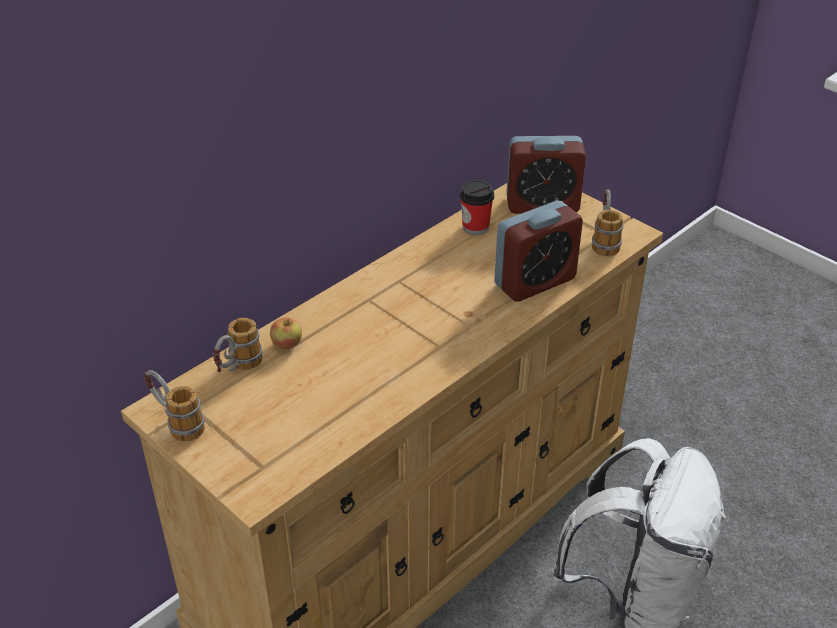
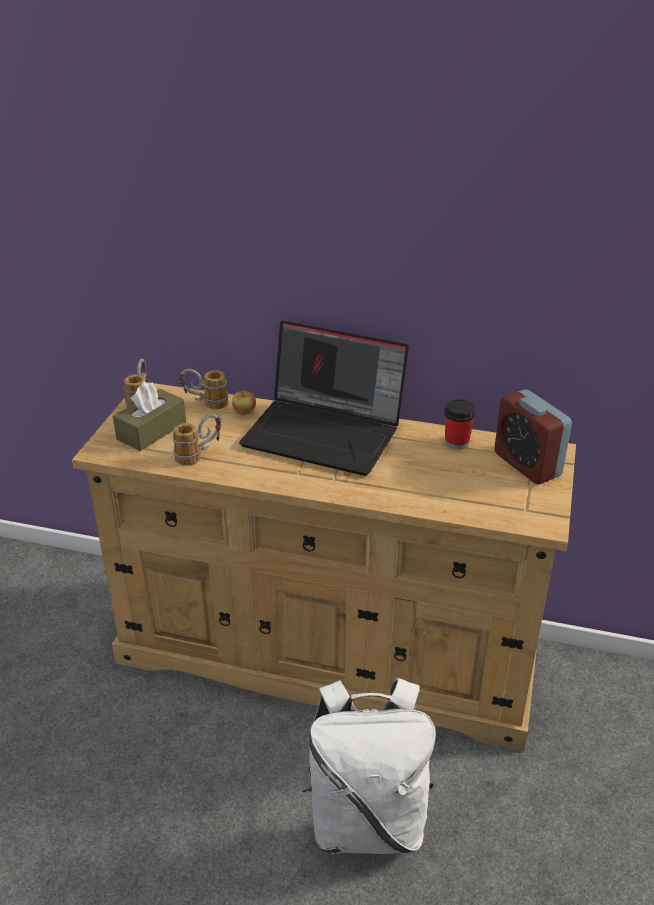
camera: 60 degrees right, 5 degrees down
alarm clock [494,200,583,302] -> none
mug [592,189,624,257] -> mug moved to [173,414,221,466]
none -> brown tissue box [113,382,186,451]
none -> laptop [239,320,409,476]

